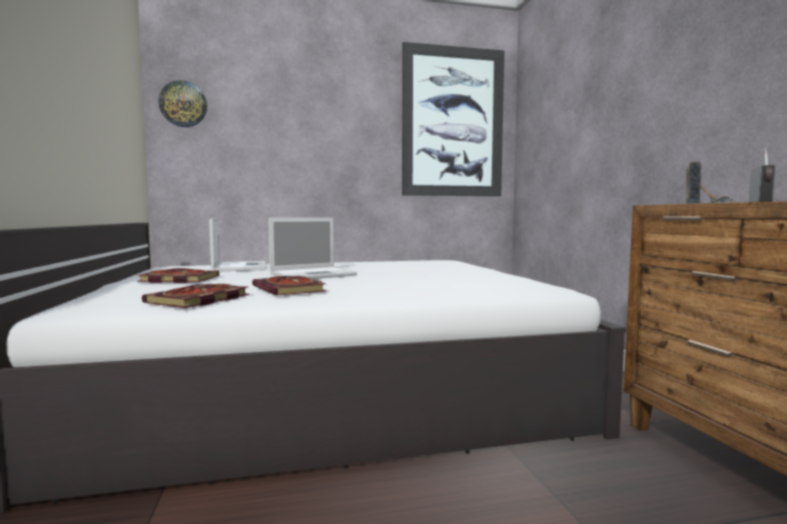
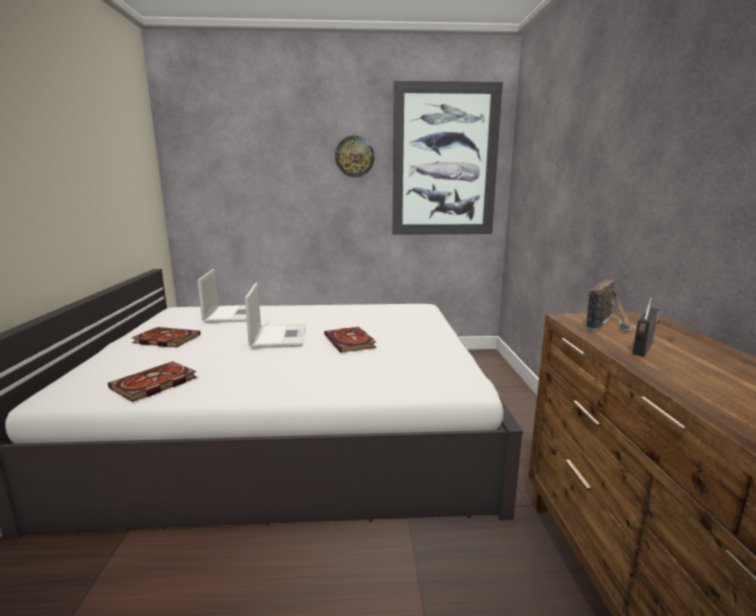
camera: 10 degrees right, 10 degrees up
wall clock [158,80,207,127] -> wall clock moved to [335,136,375,177]
book [252,276,326,296] -> book moved to [324,327,377,353]
laptop [268,218,357,279] -> laptop turned 75 degrees counterclockwise [245,283,305,349]

